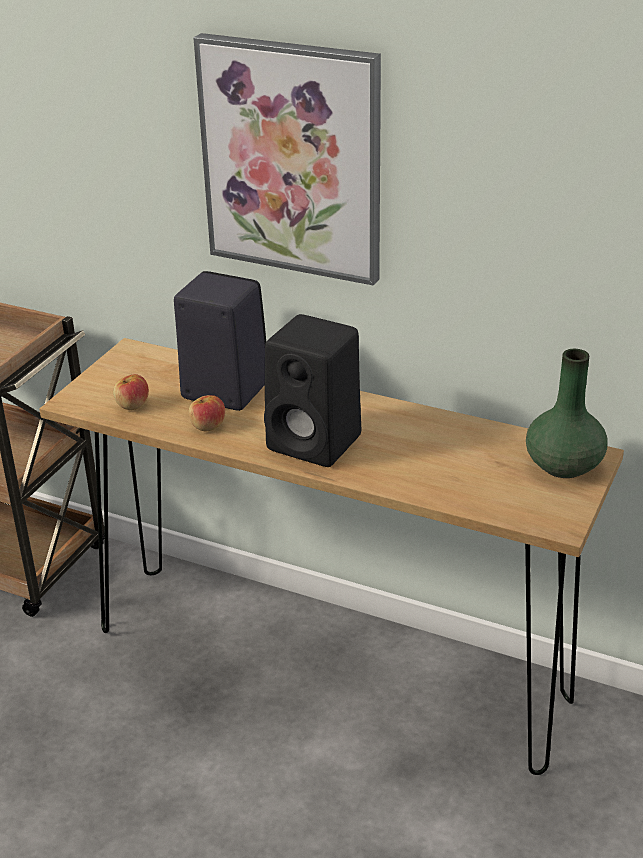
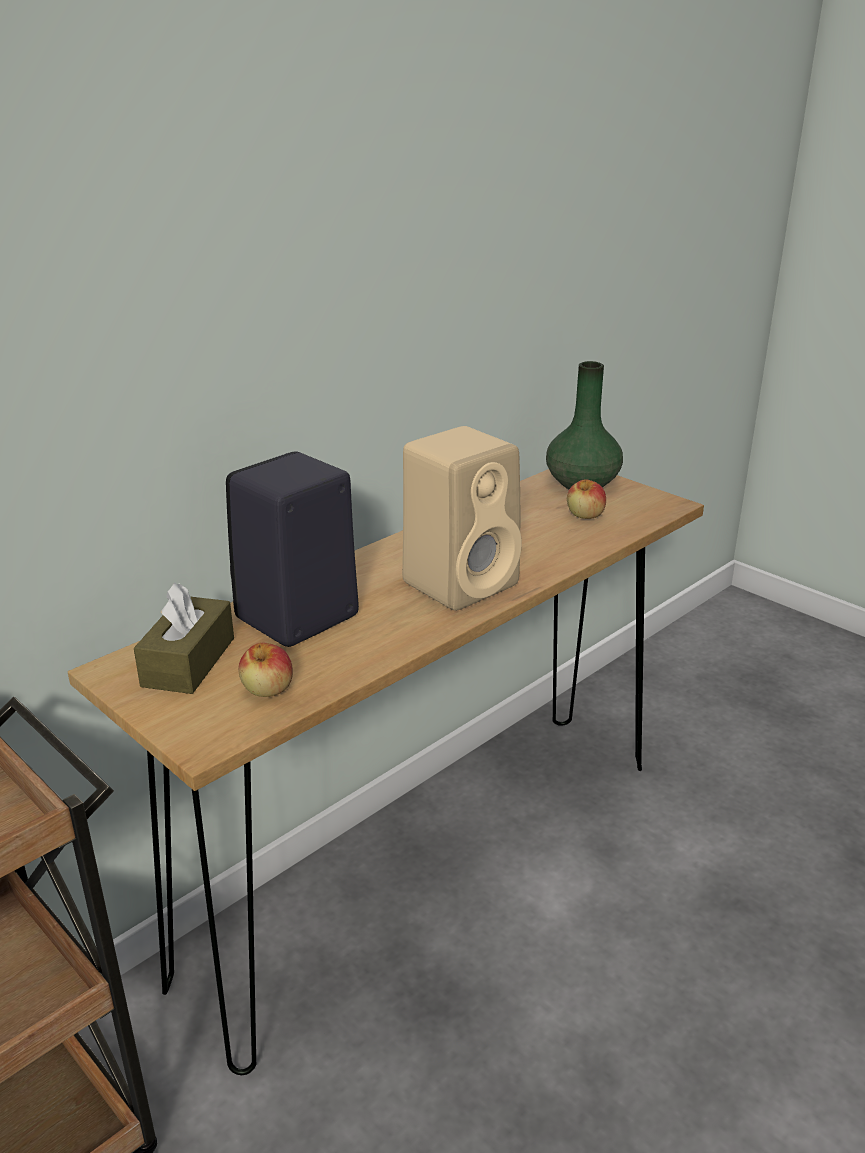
camera: 70 degrees left, 5 degrees down
apple [189,395,225,431] -> apple moved to [567,480,606,519]
picture [193,33,381,286] -> none
black speaker [264,314,361,467] -> beige speaker [402,426,522,611]
none -> brown tissue box [134,583,234,694]

